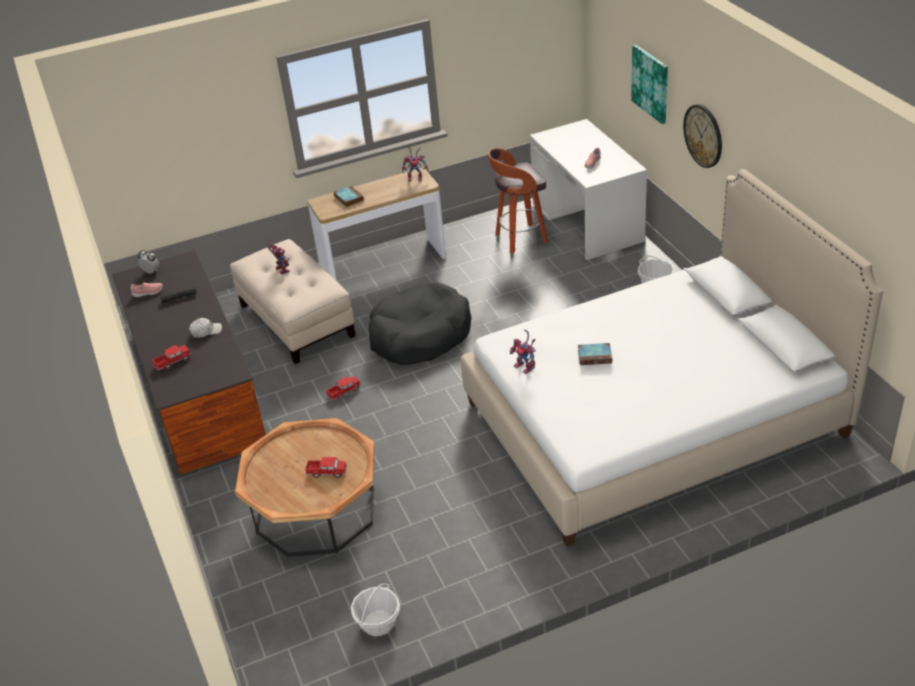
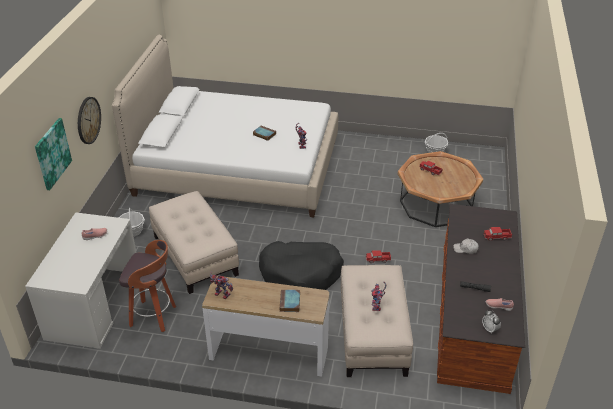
camera: 150 degrees left, 0 degrees up
none -> beige ottoman [149,191,239,294]

